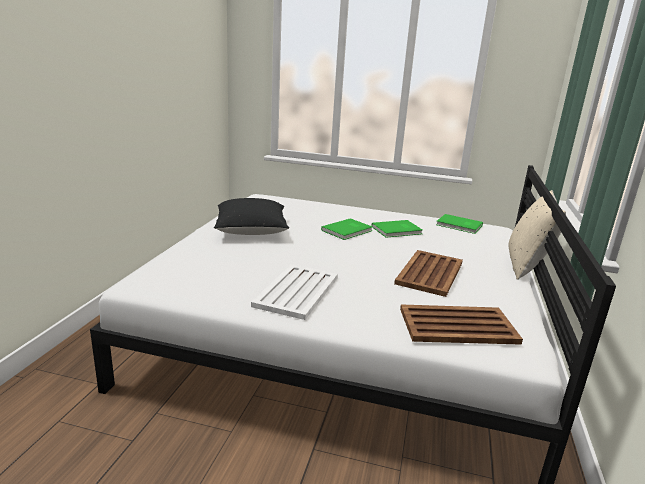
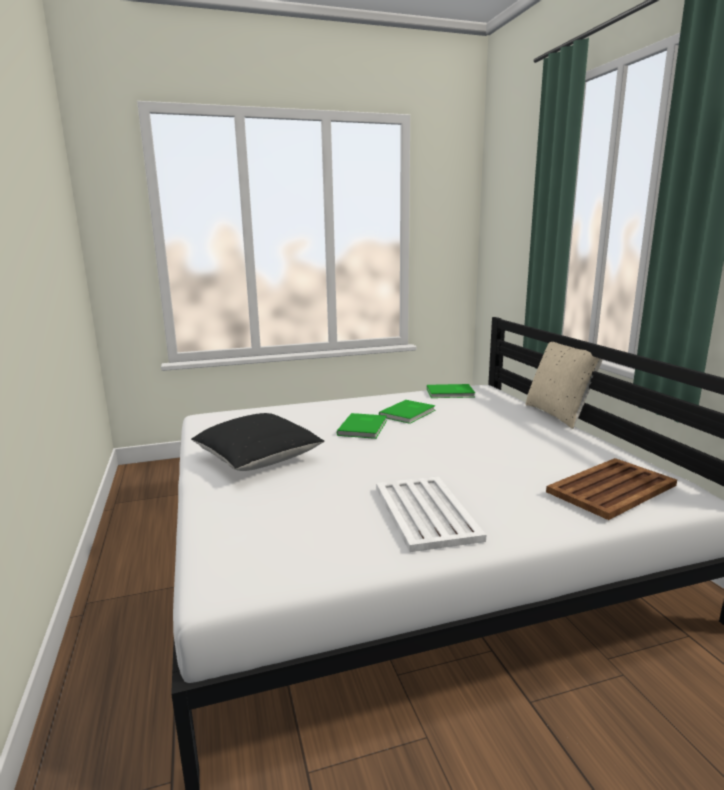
camera: 30 degrees left, 5 degrees down
brown tray [394,250,463,297] -> none

